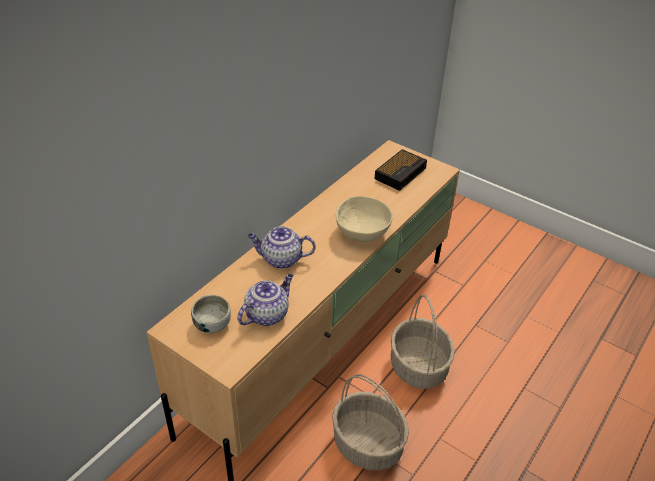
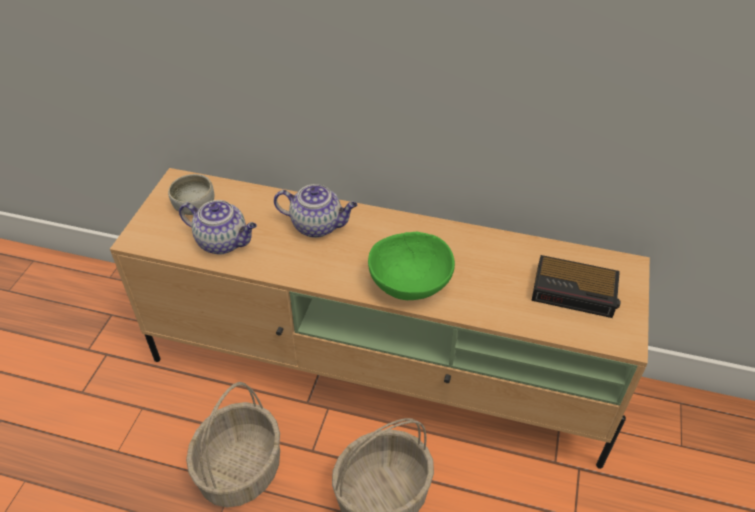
camera: 70 degrees right, 5 degrees up
teapot [248,226,316,269] -> teapot turned 120 degrees clockwise [274,184,357,238]
beige bowl [336,196,393,242] -> green bowl [368,232,455,300]

